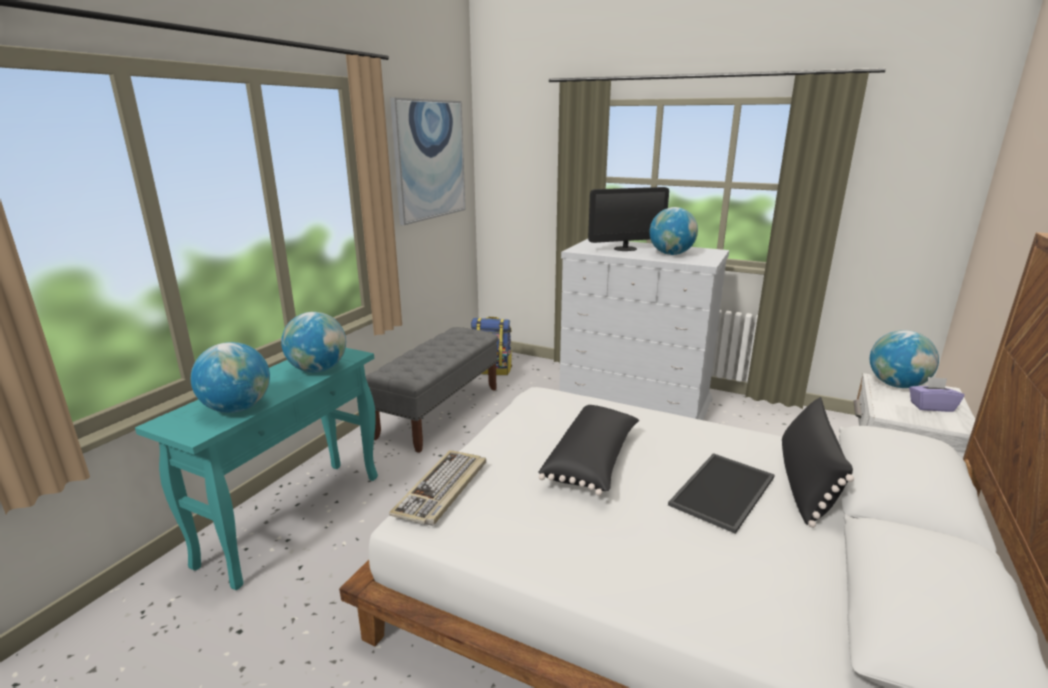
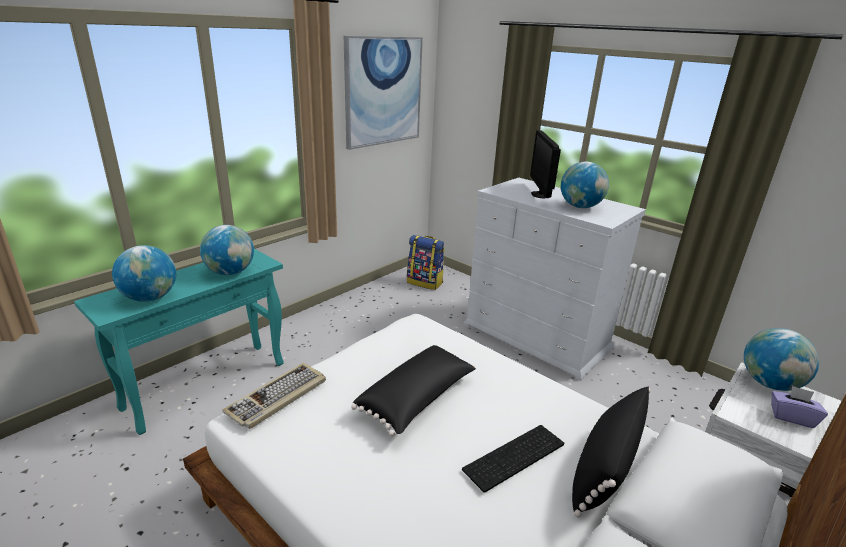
camera: 15 degrees right, 5 degrees up
grey bench [365,327,498,453] -> none
monitor [588,187,669,251] -> monitor turned 90 degrees clockwise [530,130,561,199]
tray [668,453,775,534] -> keyboard [462,425,564,493]

